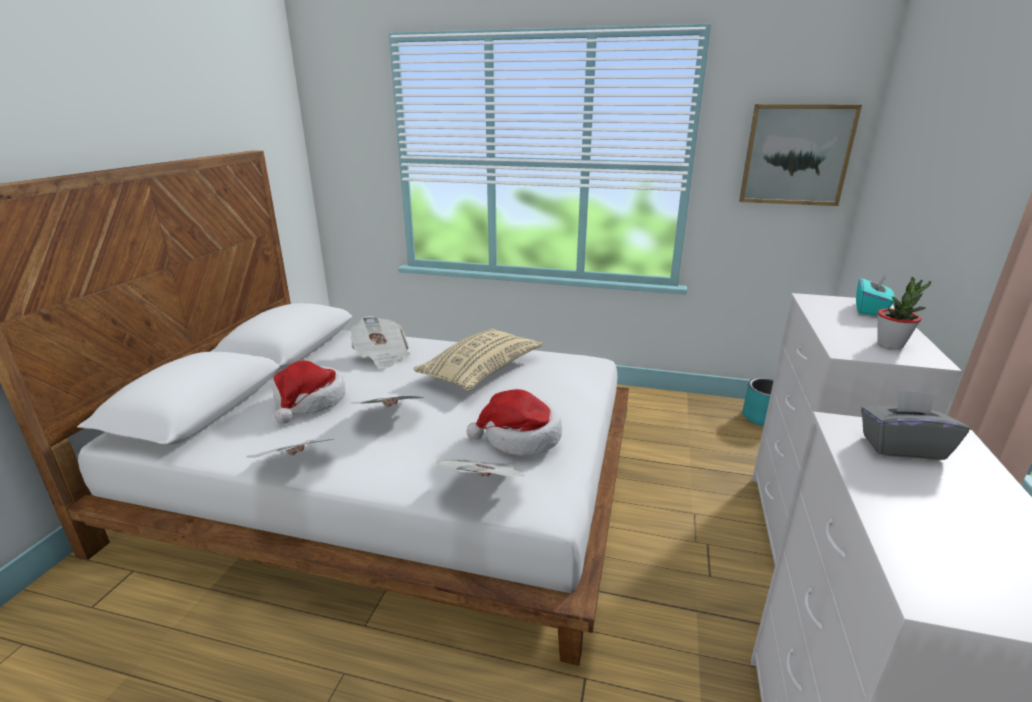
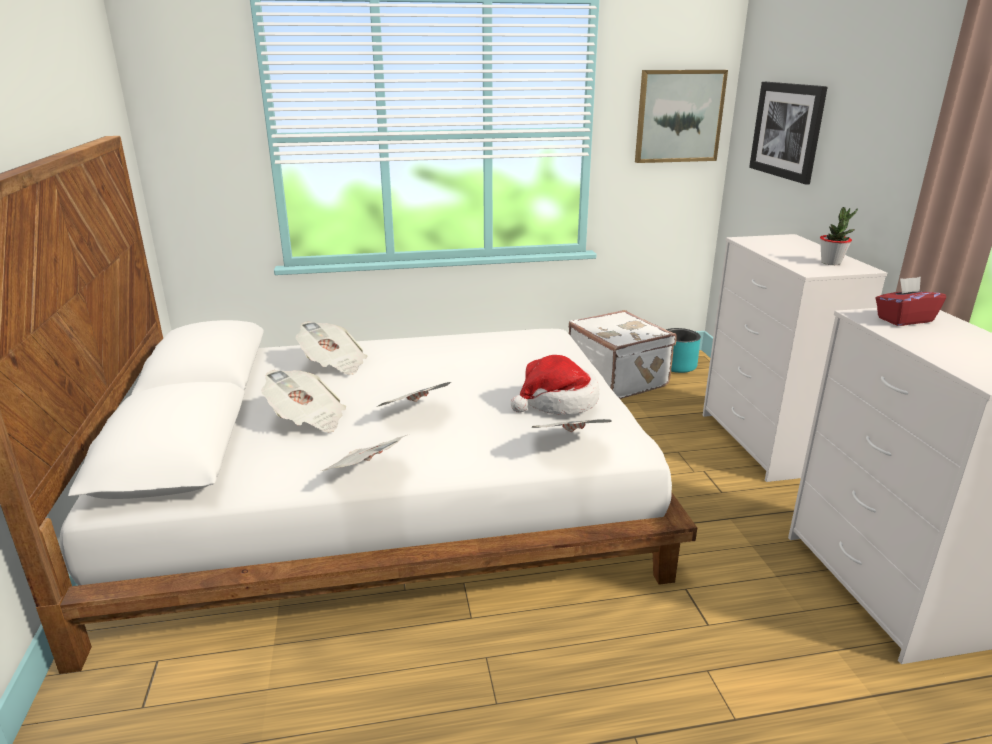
camera: 25 degrees left, 0 degrees up
hat [273,360,346,424] -> newspaper [261,370,346,432]
beige pillow [414,328,543,391] -> none
turquoise tissue box [856,274,895,316] -> none
grey tissue box [861,390,969,460] -> red tissue box [876,277,946,326]
none -> white suitcase [569,310,677,399]
none -> picture [749,82,828,184]

